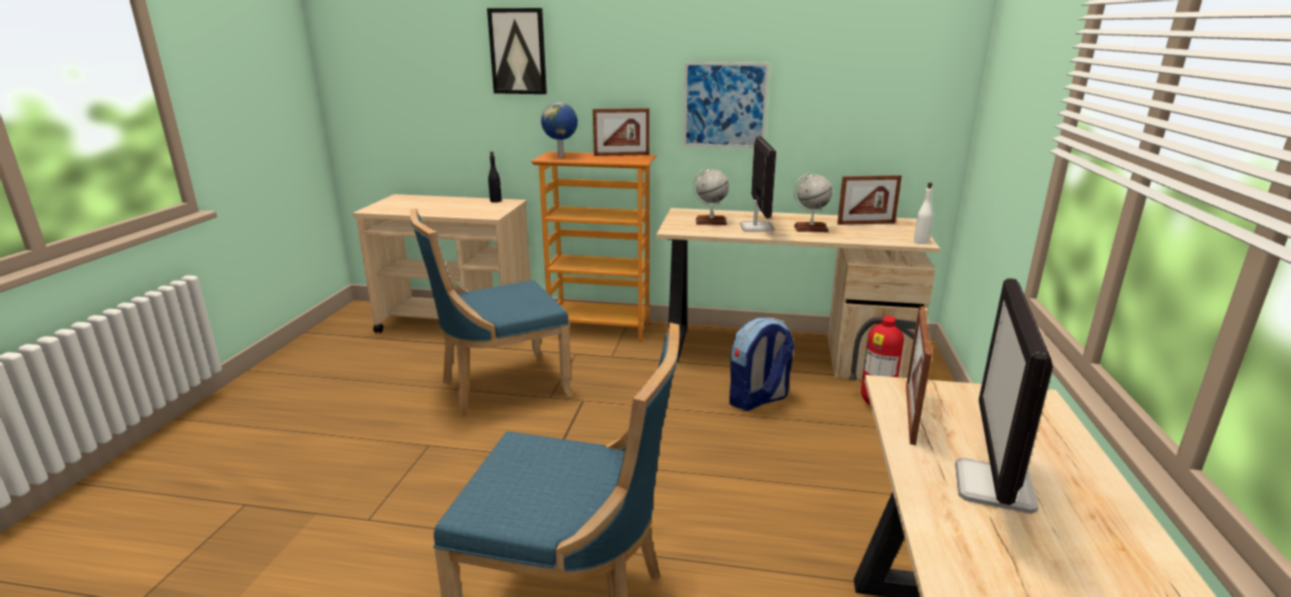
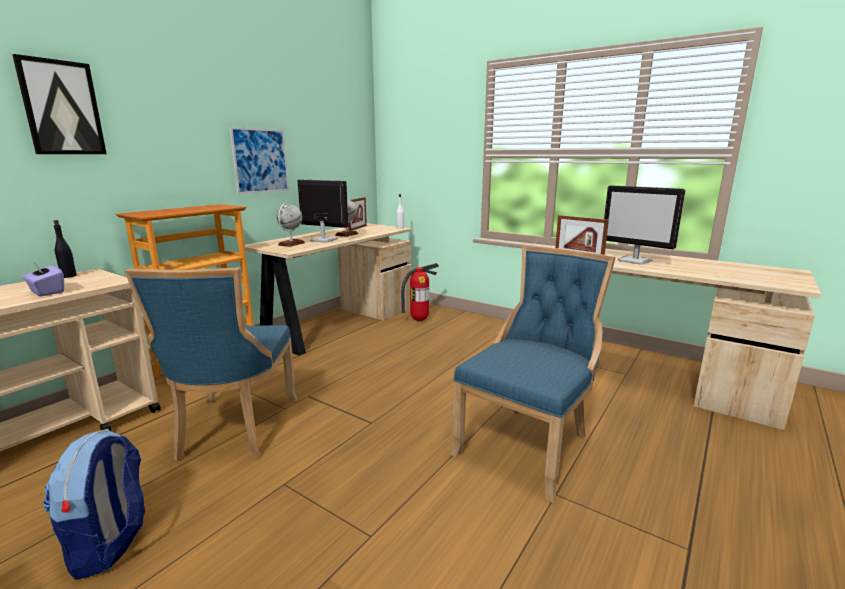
camera: 65 degrees left, 5 degrees down
globe [541,102,578,157] -> none
picture frame [593,108,650,156] -> none
backpack [729,318,794,411] -> backpack moved to [43,429,145,580]
none -> purple tissue box [23,263,64,296]

